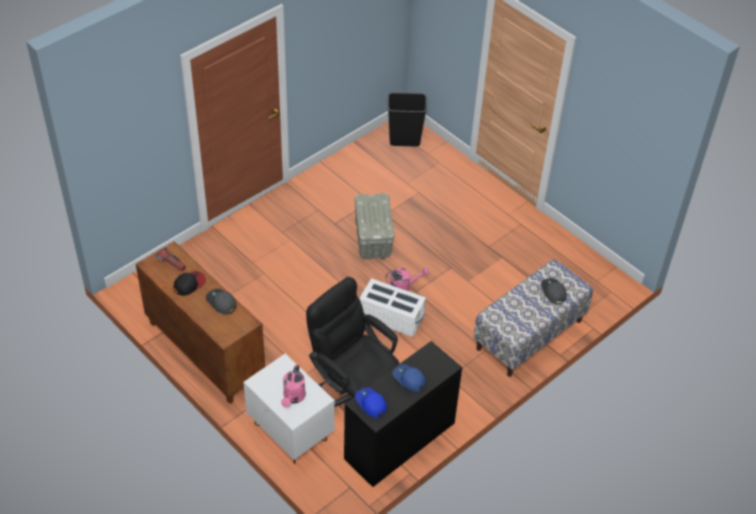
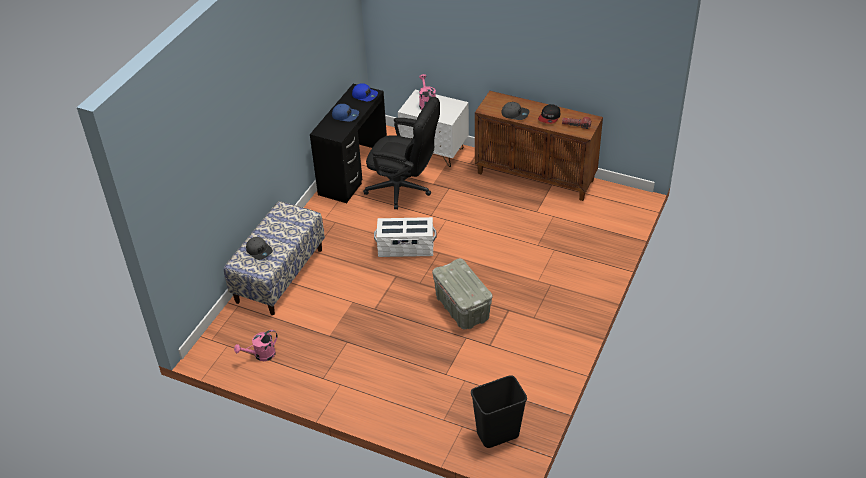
camera: 160 degrees right, 5 degrees down
pink watering can [385,267,429,291] -> pink watering can moved to [234,330,278,361]

